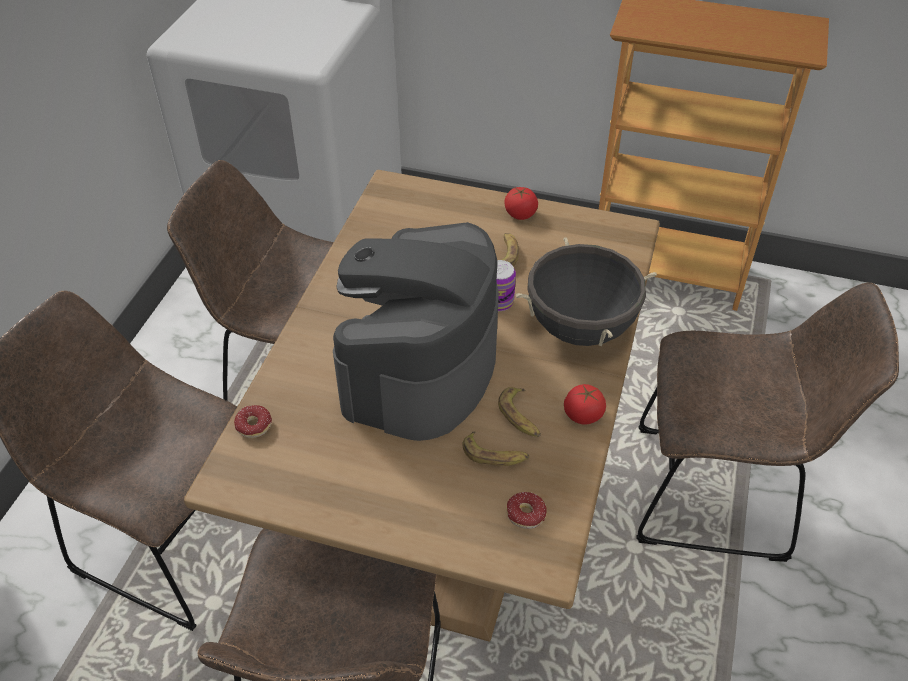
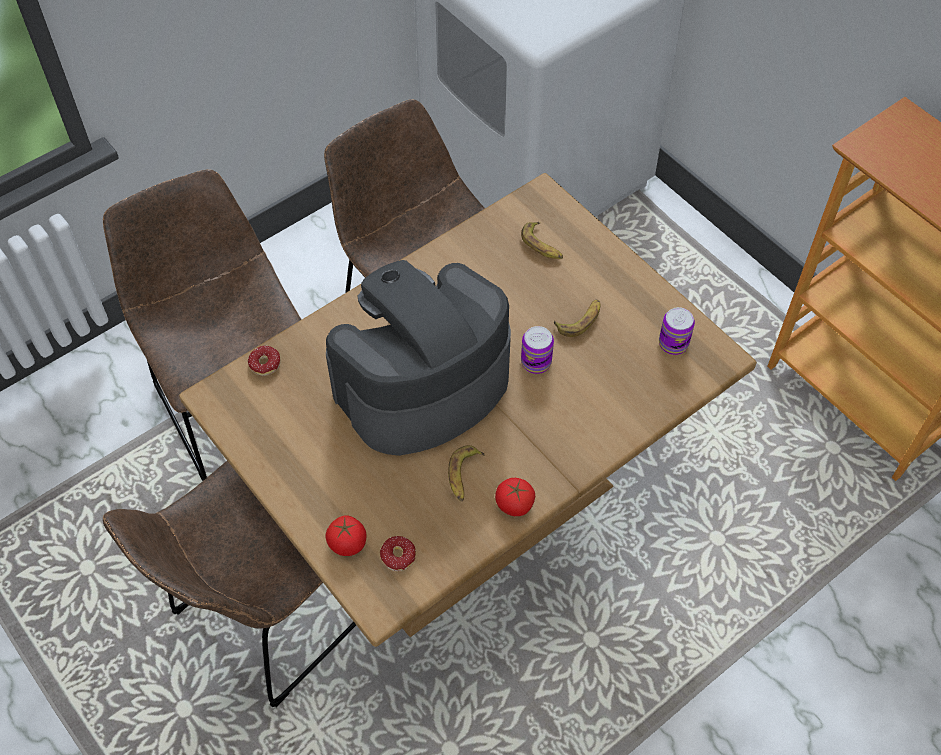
camera: 35 degrees right, 10 degrees up
banana [462,431,529,466] -> banana moved to [521,222,563,259]
tomato [504,187,538,220] -> tomato moved to [325,515,367,556]
black cooking pot [515,237,657,346] -> none
brown chair [636,282,899,562] -> none
none -> can [659,307,695,355]

